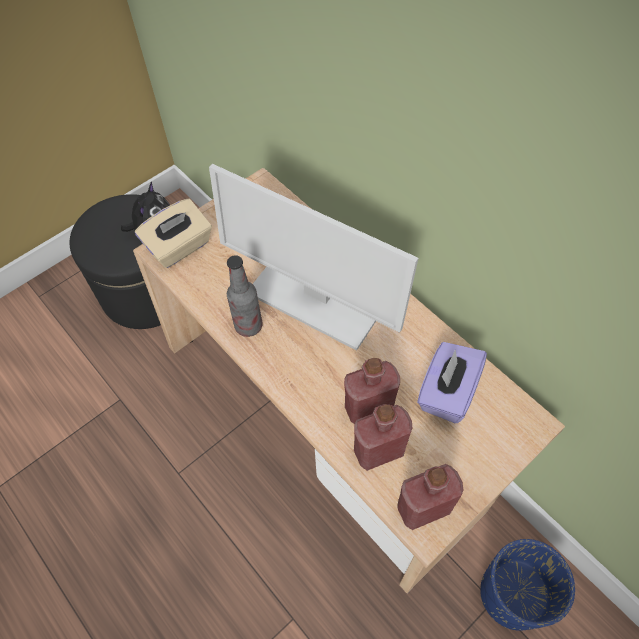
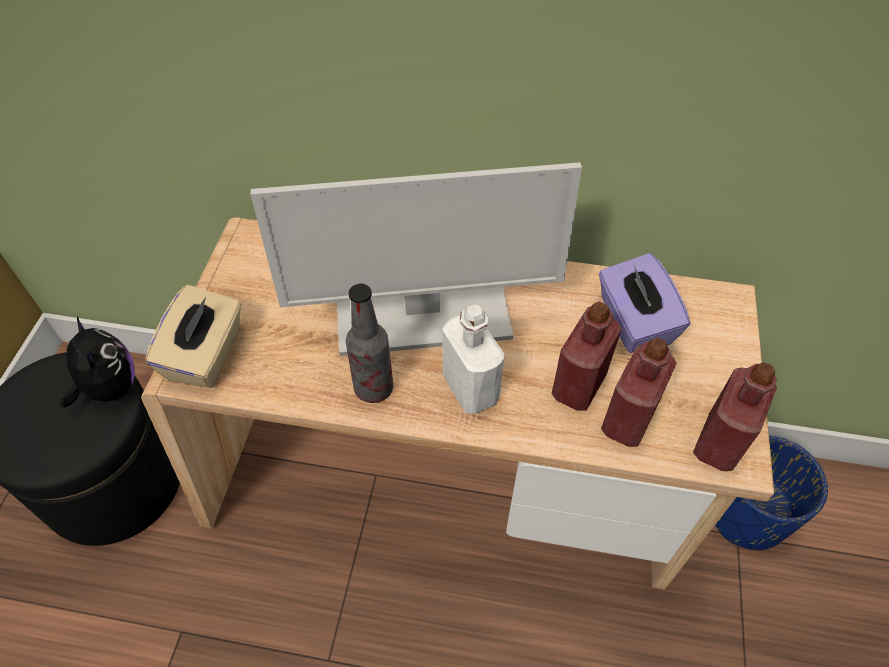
camera: 40 degrees left, 5 degrees down
none -> white bottle [442,304,505,414]

